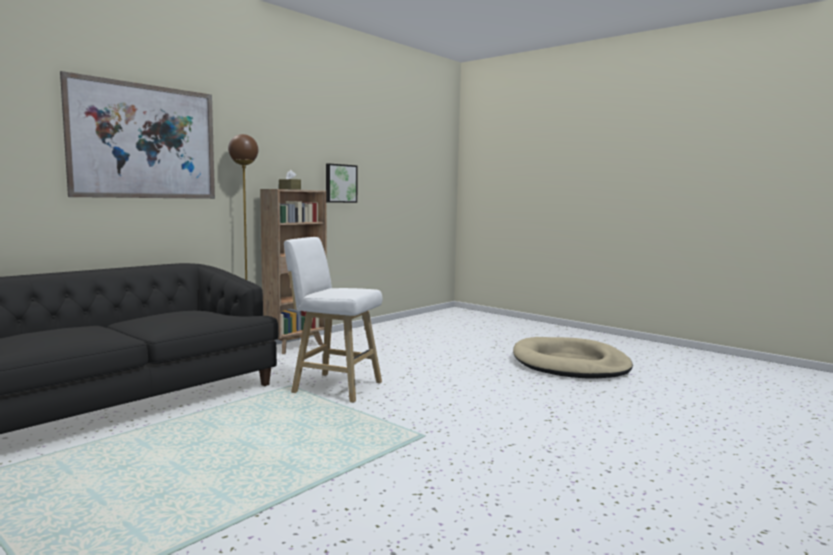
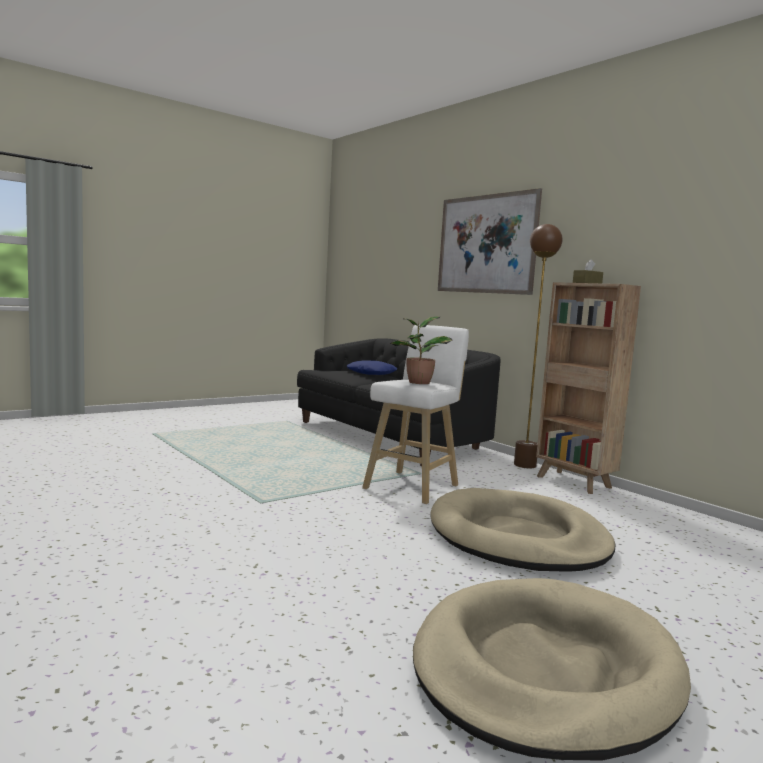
camera: 100 degrees right, 0 degrees up
picture [326,164,358,203] -> none
none -> blue pillow [347,360,398,375]
none -> potted plant [390,316,453,384]
none -> beige dog bed [431,488,615,572]

